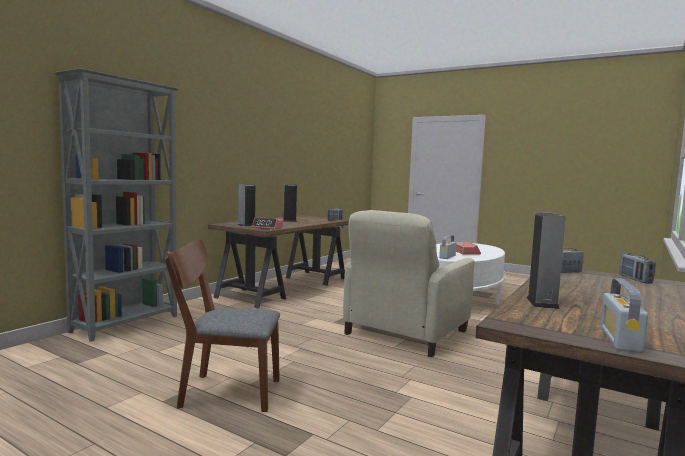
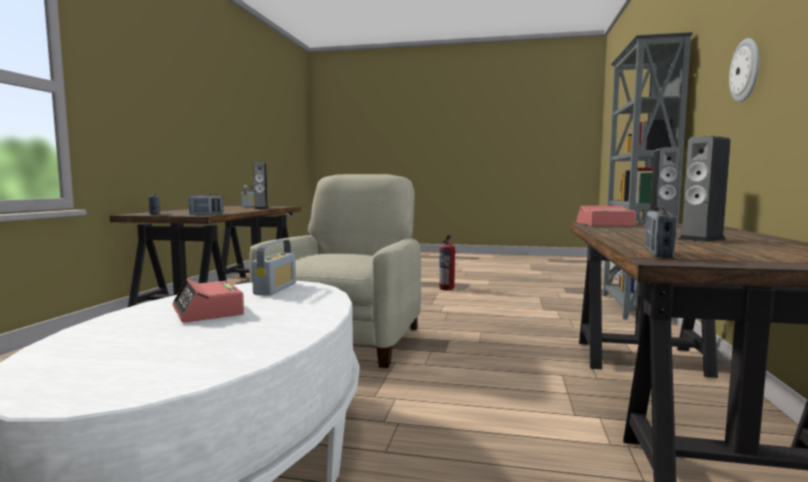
camera: 160 degrees right, 0 degrees up
brown chair [165,239,280,412] -> fire extinguisher [439,235,456,290]
none -> wall clock [729,38,759,102]

